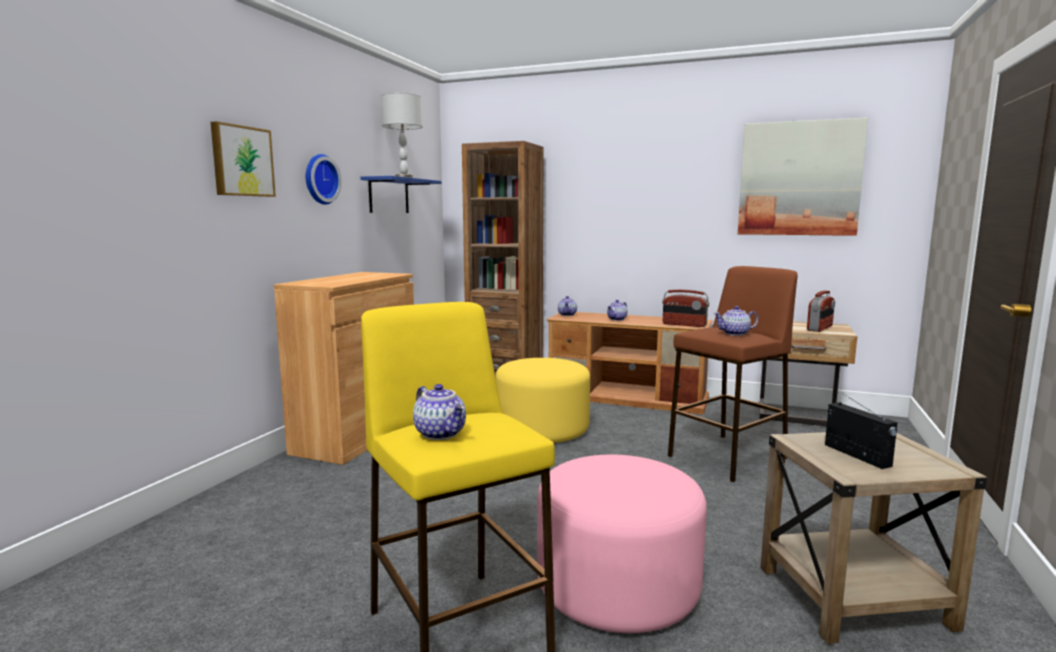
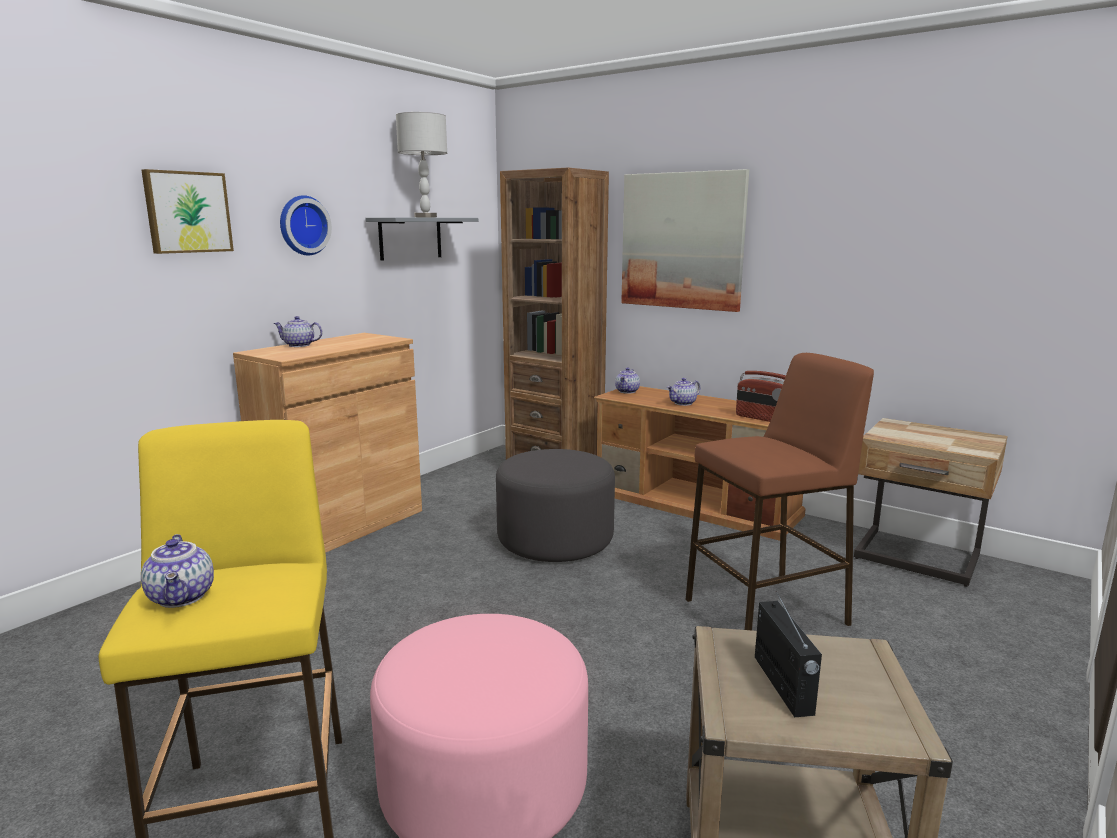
camera: 15 degrees right, 5 degrees up
blue shelf [360,176,441,213] -> grey shelf [365,217,478,261]
yellow ottoman [495,358,590,443] -> grey ottoman [496,449,615,562]
teapot [714,306,758,336] -> teapot moved to [273,316,323,347]
picture [738,117,868,236] -> picture moved to [621,169,749,312]
radio [807,291,835,332] -> none

